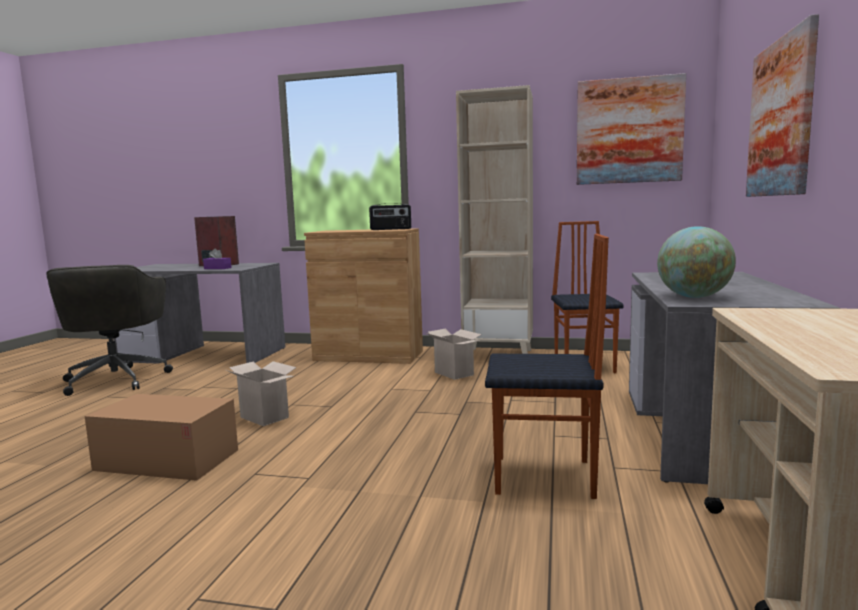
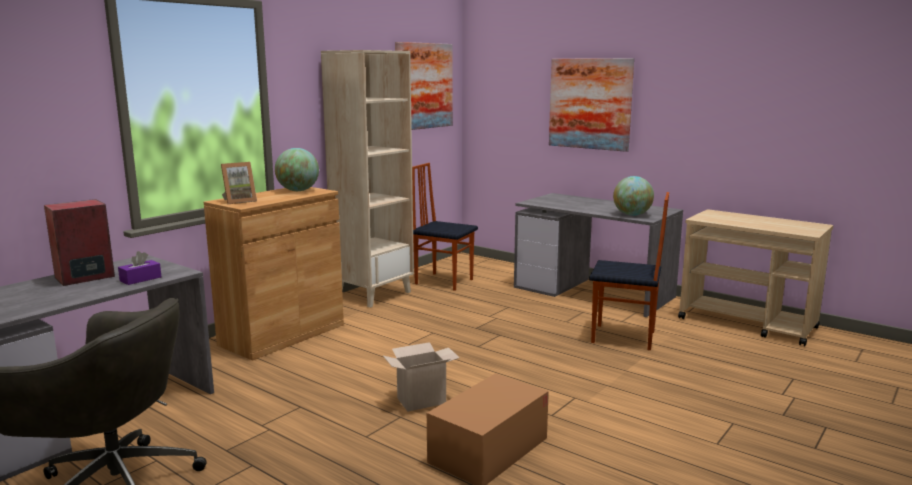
camera: 65 degrees left, 5 degrees up
radio [369,203,411,230] -> globe [275,148,319,191]
cardboard box [427,329,482,380] -> none
chair [485,234,609,499] -> chair turned 75 degrees clockwise [589,192,669,350]
none -> picture frame [221,162,257,204]

